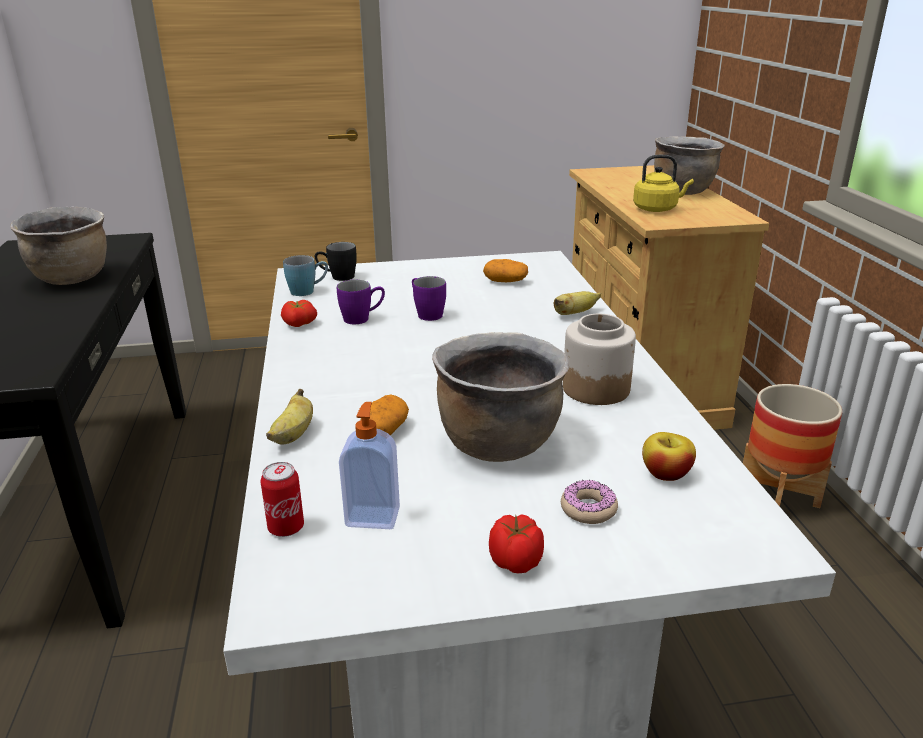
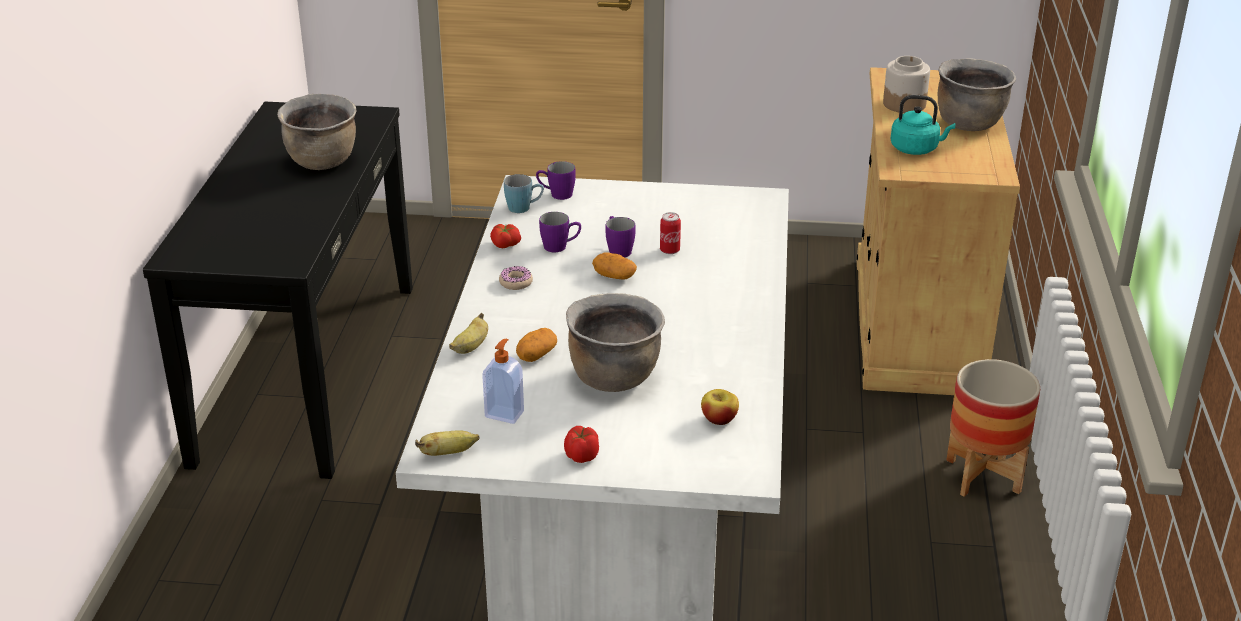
camera: 15 degrees right, 5 degrees up
can [260,462,304,537] -> can moved to [660,212,681,254]
black mug [315,242,357,281] -> purple mug [536,161,576,200]
potato [483,259,528,282] -> potato moved to [592,252,637,280]
banana [554,291,601,315] -> banana moved to [415,430,479,456]
donut [561,479,618,524] -> donut moved to [499,266,533,290]
jar [563,314,636,405] -> jar moved to [883,56,930,113]
yellow kettle [633,155,694,212] -> turquoise kettle [891,95,955,155]

